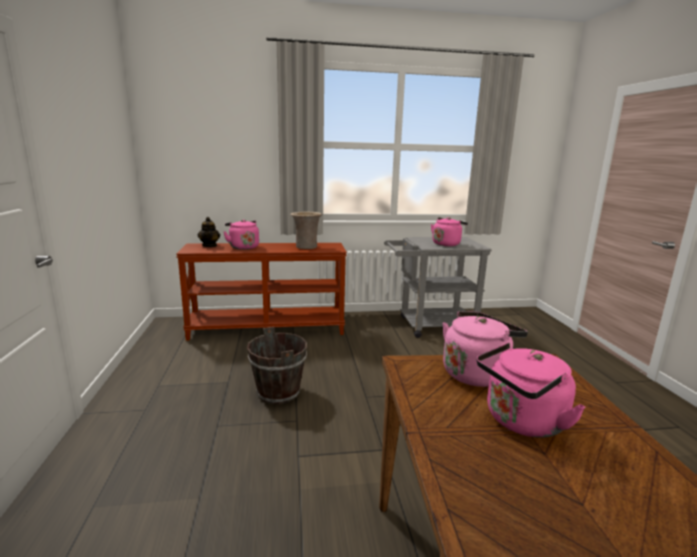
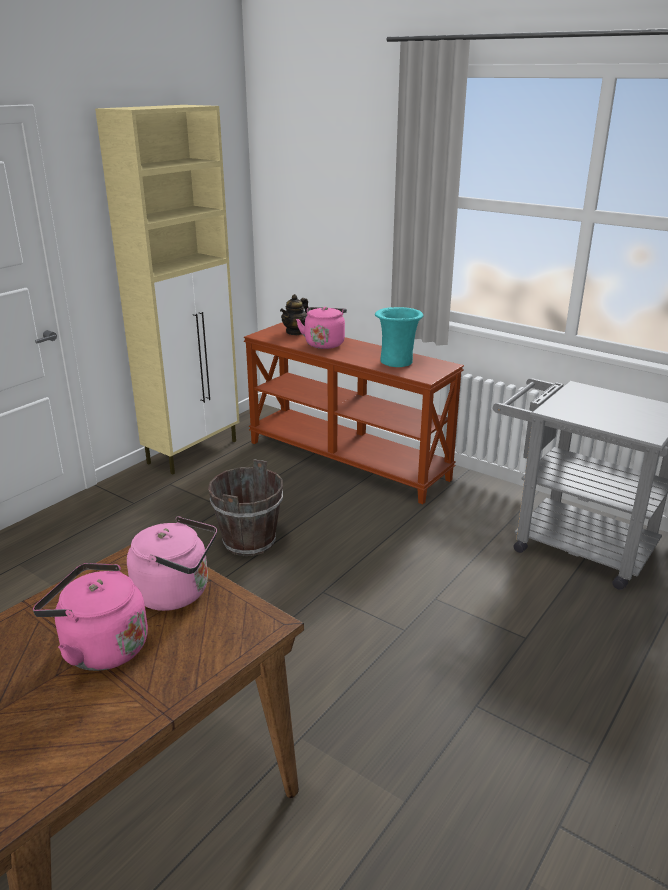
camera: 45 degrees right, 10 degrees up
beige vase [290,212,322,249] -> turquoise vase [375,307,424,367]
pink kettle [431,217,468,246] -> none
none -> beige cabinet [95,105,240,475]

